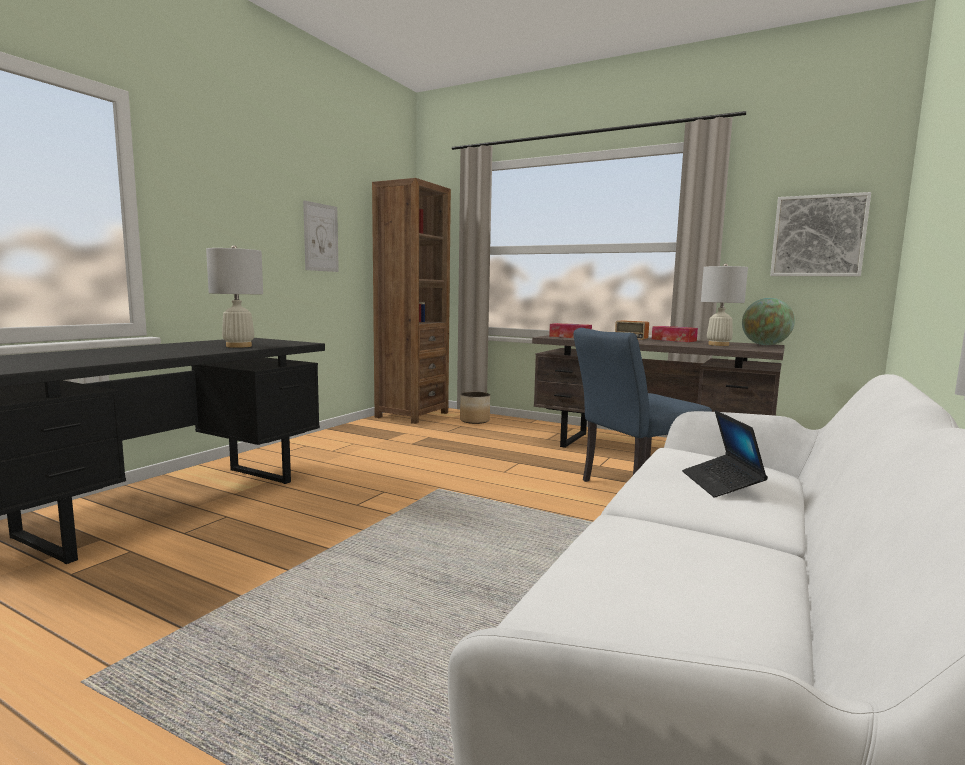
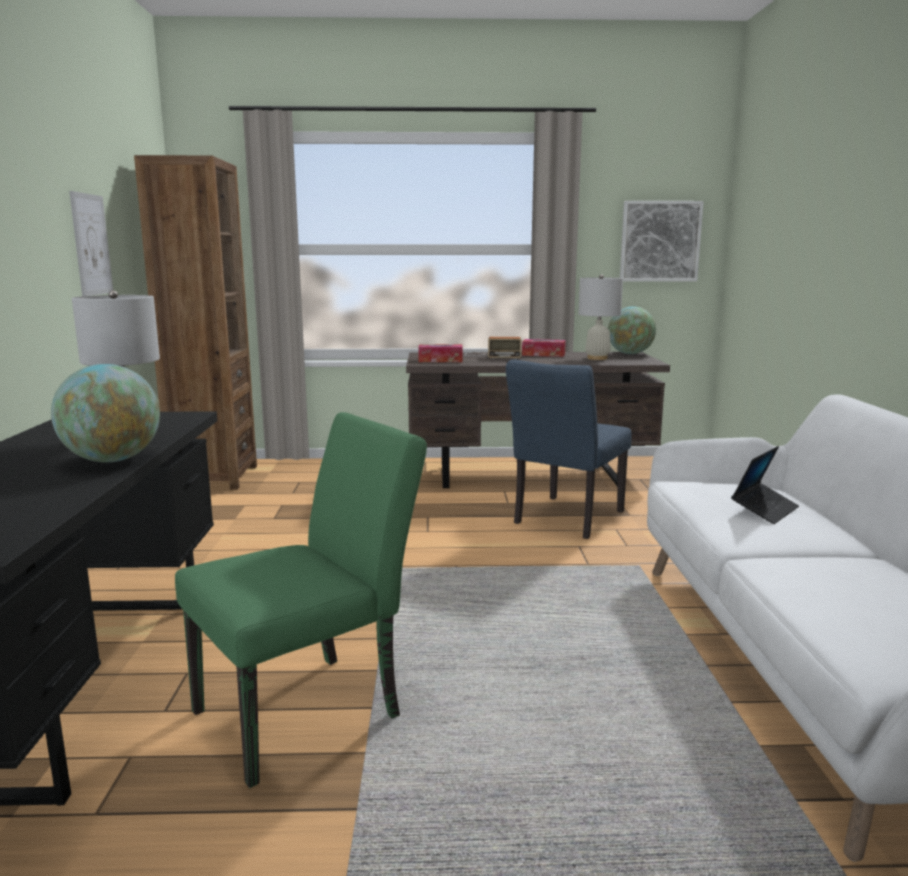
camera: 30 degrees left, 5 degrees up
planter [460,392,490,424] -> none
laptop [682,410,768,497] -> laptop turned 105 degrees counterclockwise [731,446,799,524]
none -> globe [51,364,160,462]
none -> green chair [175,412,427,788]

